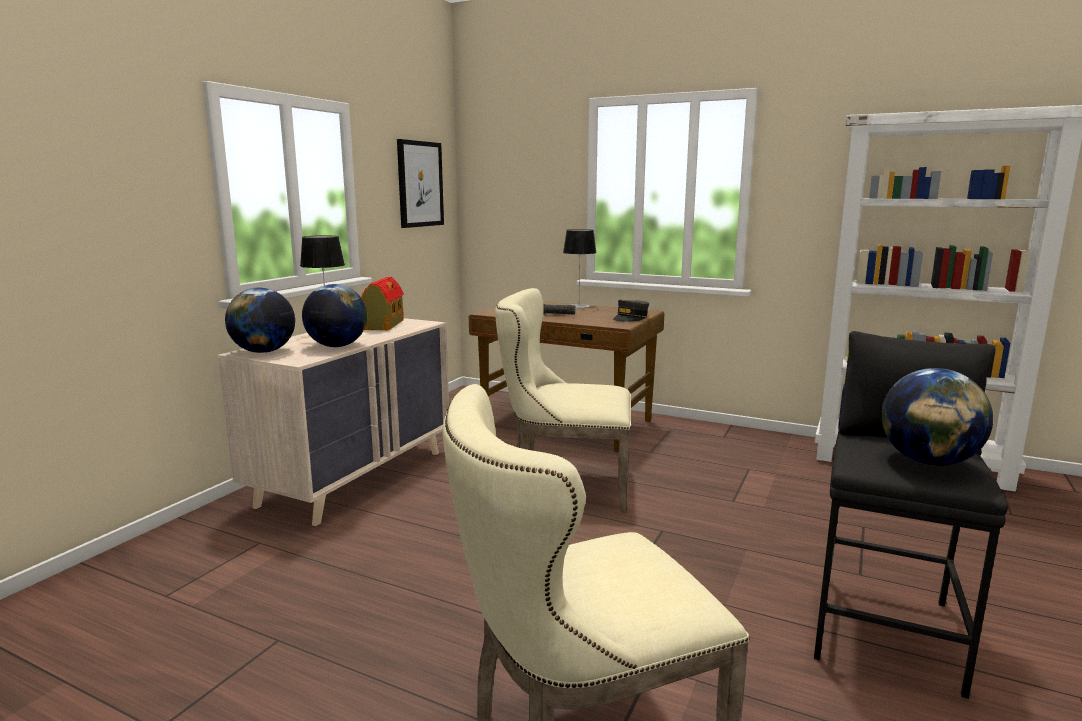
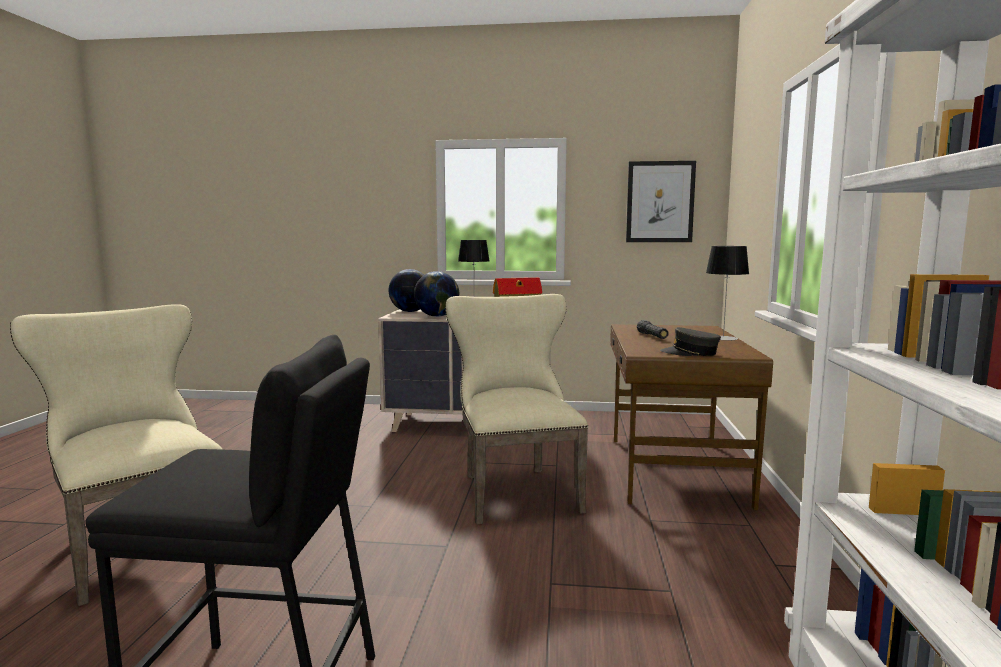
camera: 70 degrees right, 5 degrees down
globe [881,368,993,466] -> none

